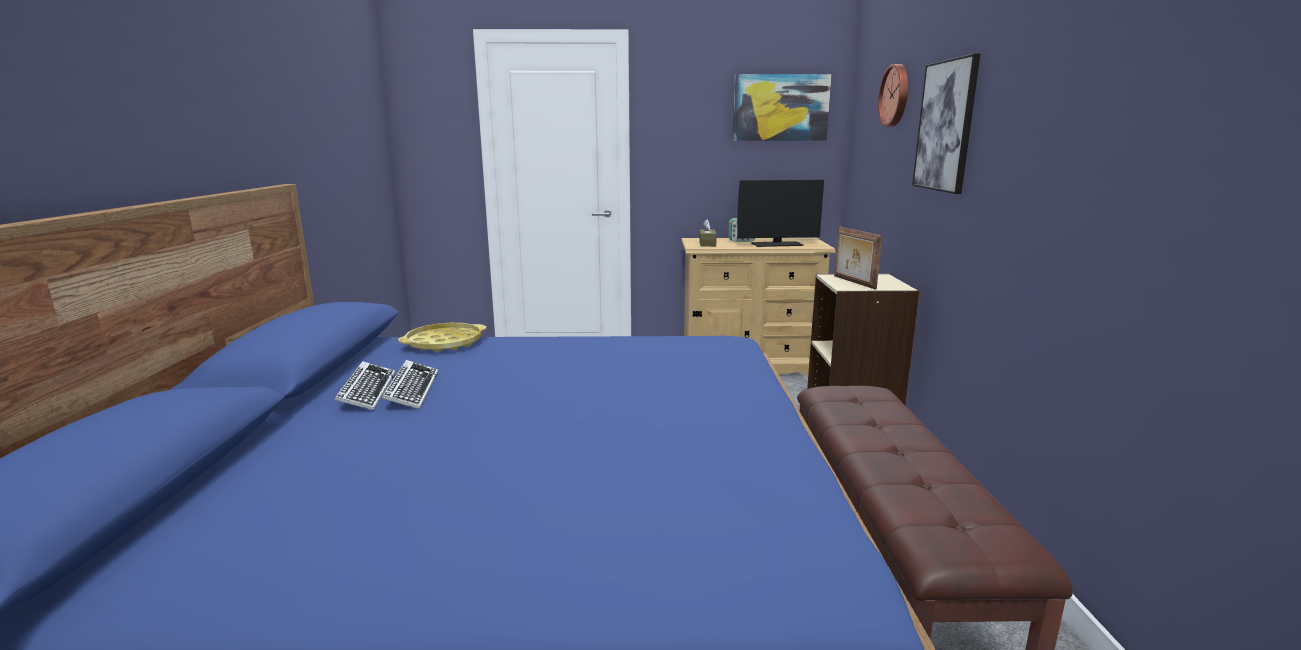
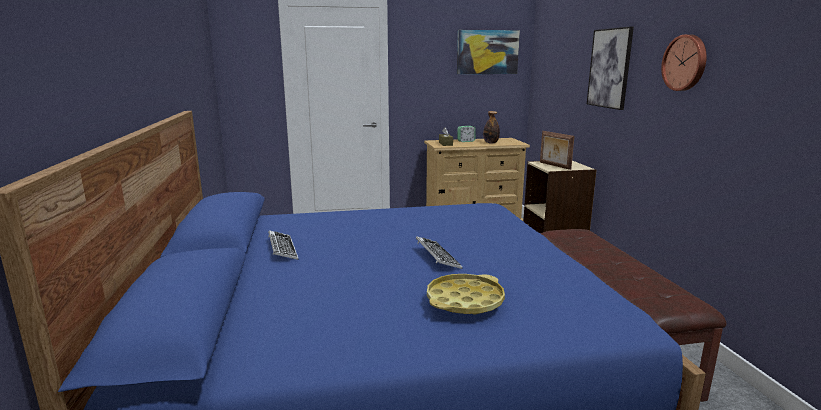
camera: 10 degrees left, 0 degrees up
keyboard [382,360,438,409] -> keyboard moved to [416,236,462,269]
yellow tray [398,323,486,352] -> yellow tray moved to [427,274,505,315]
monitor [737,180,824,247] -> bottle [483,111,500,143]
wall clock [878,64,908,127] -> wall clock moved to [661,34,707,91]

